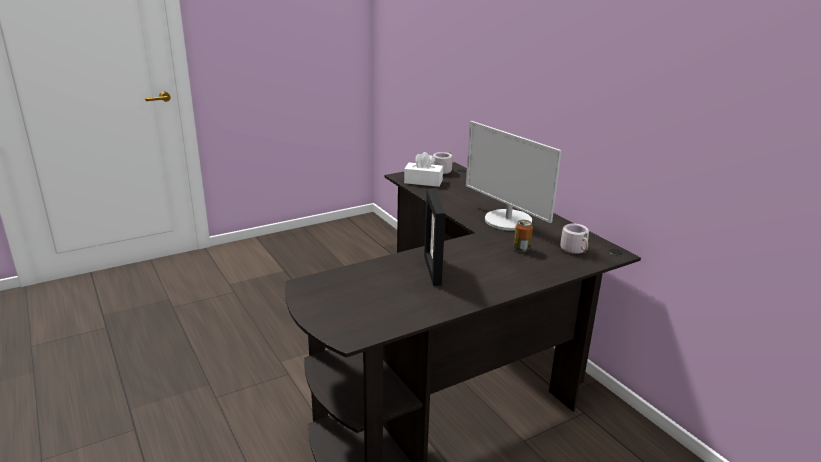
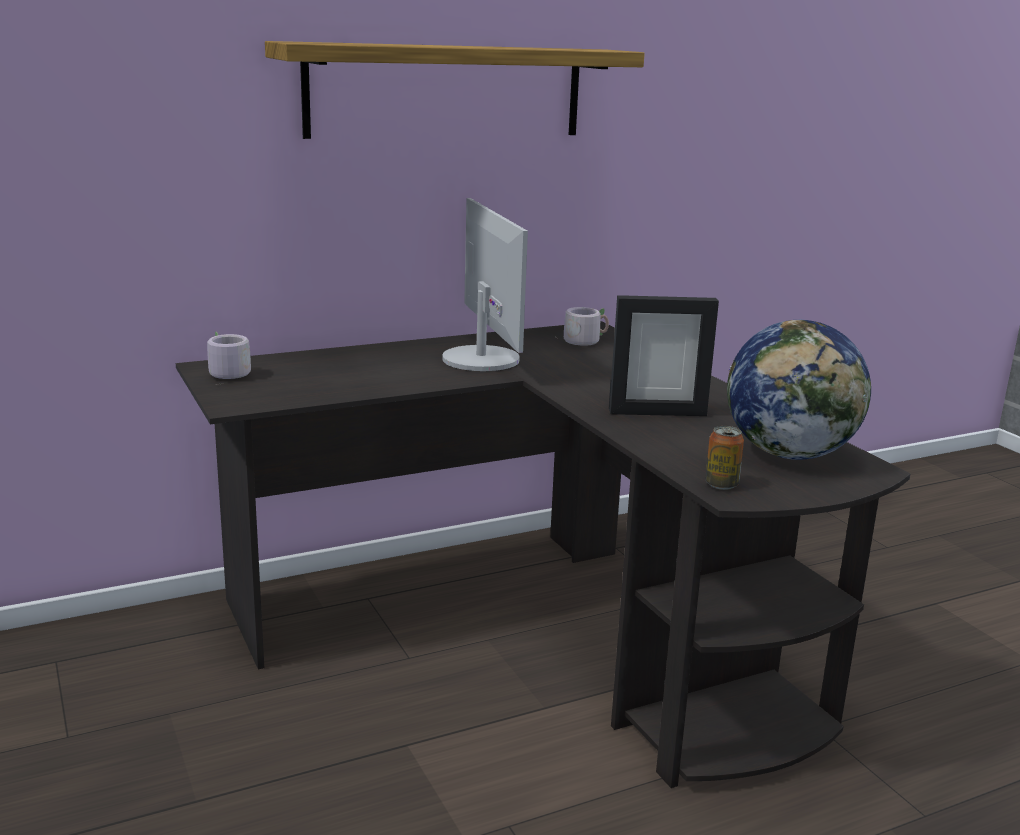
camera: 85 degrees left, 5 degrees down
white tissue box [404,152,443,187] -> none
monitor [466,121,562,231] -> monitor turned 75 degrees counterclockwise [442,198,528,371]
can [513,220,533,252] -> can moved to [705,426,744,490]
none -> shelf [265,41,645,139]
none -> globe [727,320,871,460]

